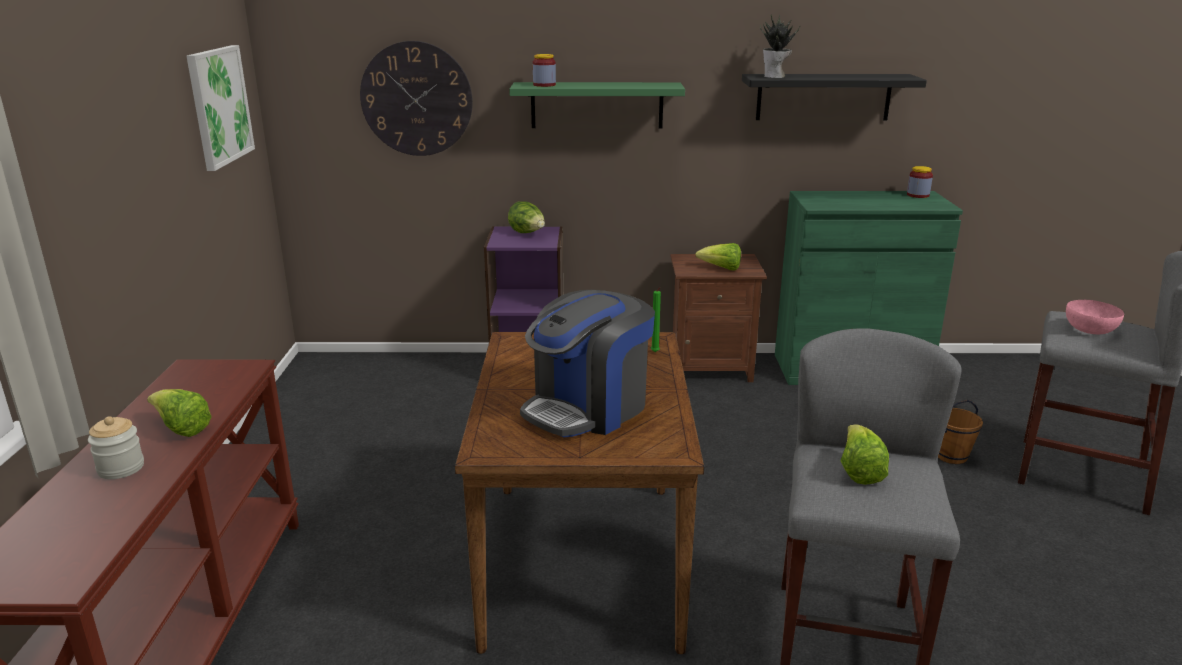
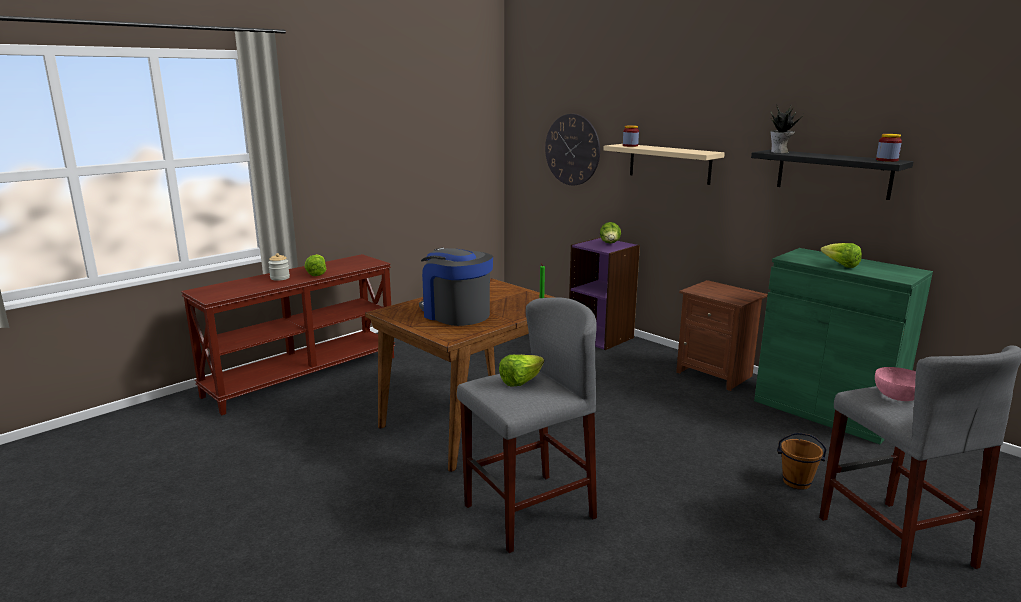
camera: 45 degrees right, 5 degrees down
picture [186,45,255,171] -> none
green shelf [509,82,685,128] -> beige shelf [603,144,725,185]
coffee machine [520,290,655,438] -> coffee machine turned 45 degrees clockwise [419,248,493,326]
lettuce [695,243,741,270] -> lettuce moved to [821,243,862,268]
jar [907,166,933,198] -> jar moved to [876,134,902,162]

